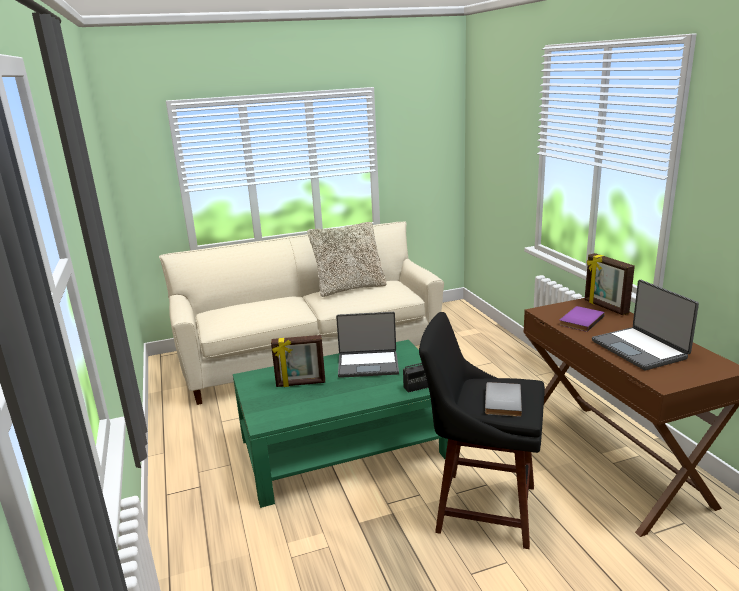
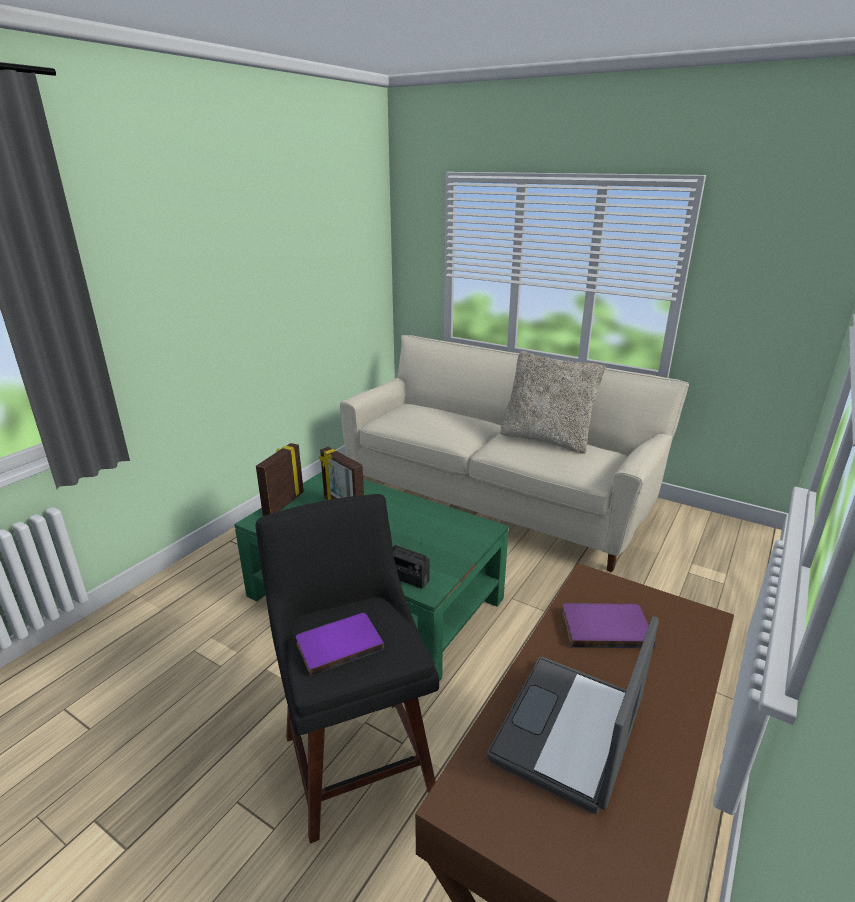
camera: 50 degrees right, 5 degrees up
laptop [336,312,399,378] -> none
grey book [485,382,522,417] -> purple book [296,613,384,676]
picture frame [585,253,635,315] -> picture frame moved to [256,443,304,516]

